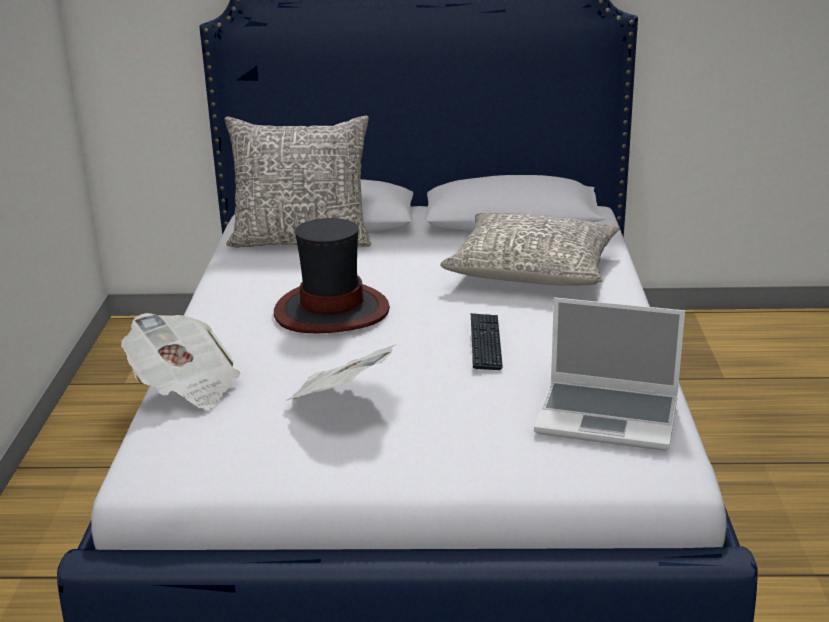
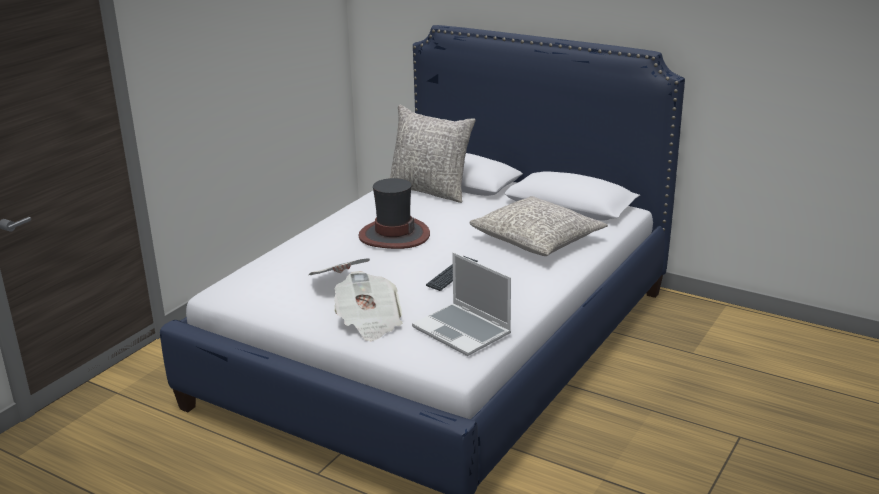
camera: 30 degrees right, 0 degrees up
newspaper [121,313,241,409] -> newspaper moved to [334,271,403,341]

